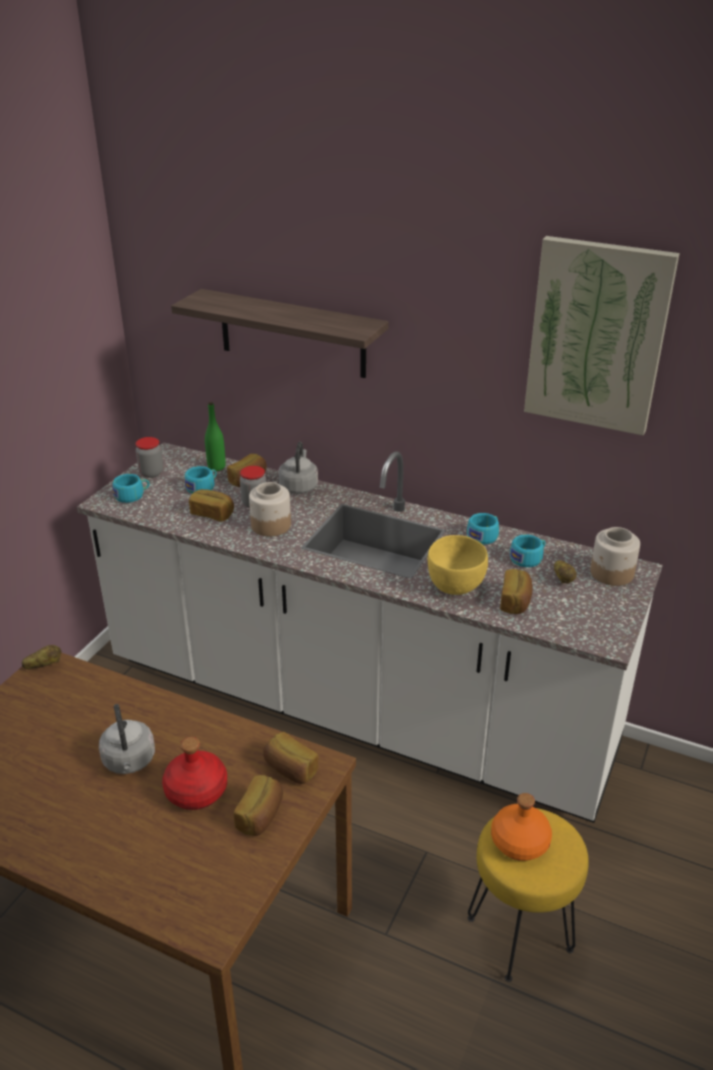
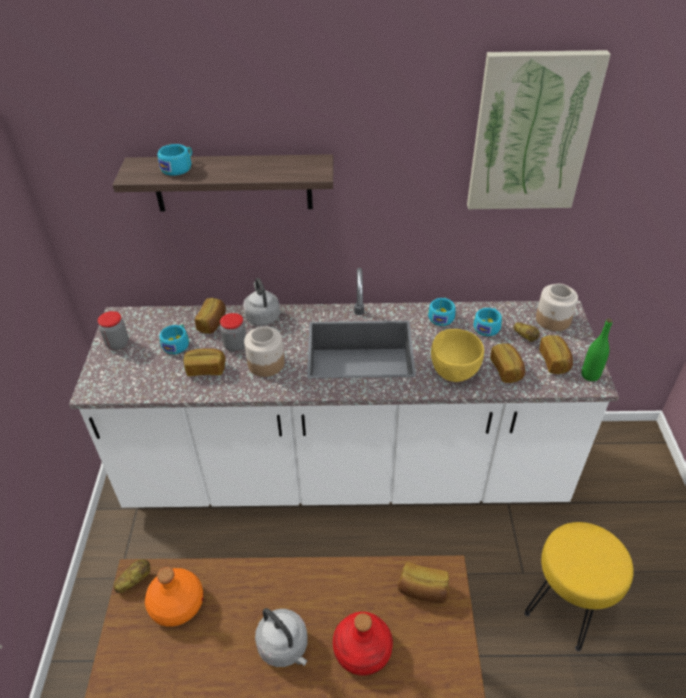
camera: 25 degrees left, 10 degrees up
turquoise cup [112,474,150,503] -> turquoise cup moved to [157,144,192,175]
green bottle [205,402,226,471] -> green bottle moved to [582,318,612,381]
bread [234,775,283,836] -> bread moved to [539,335,573,374]
orange bottle [491,793,552,861] -> orange bottle moved to [145,567,203,627]

